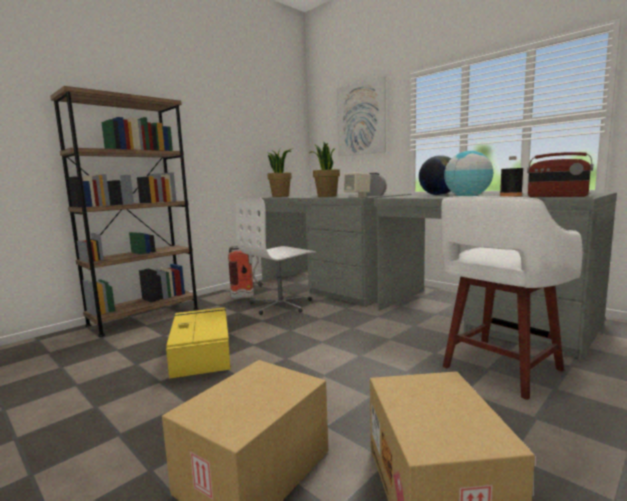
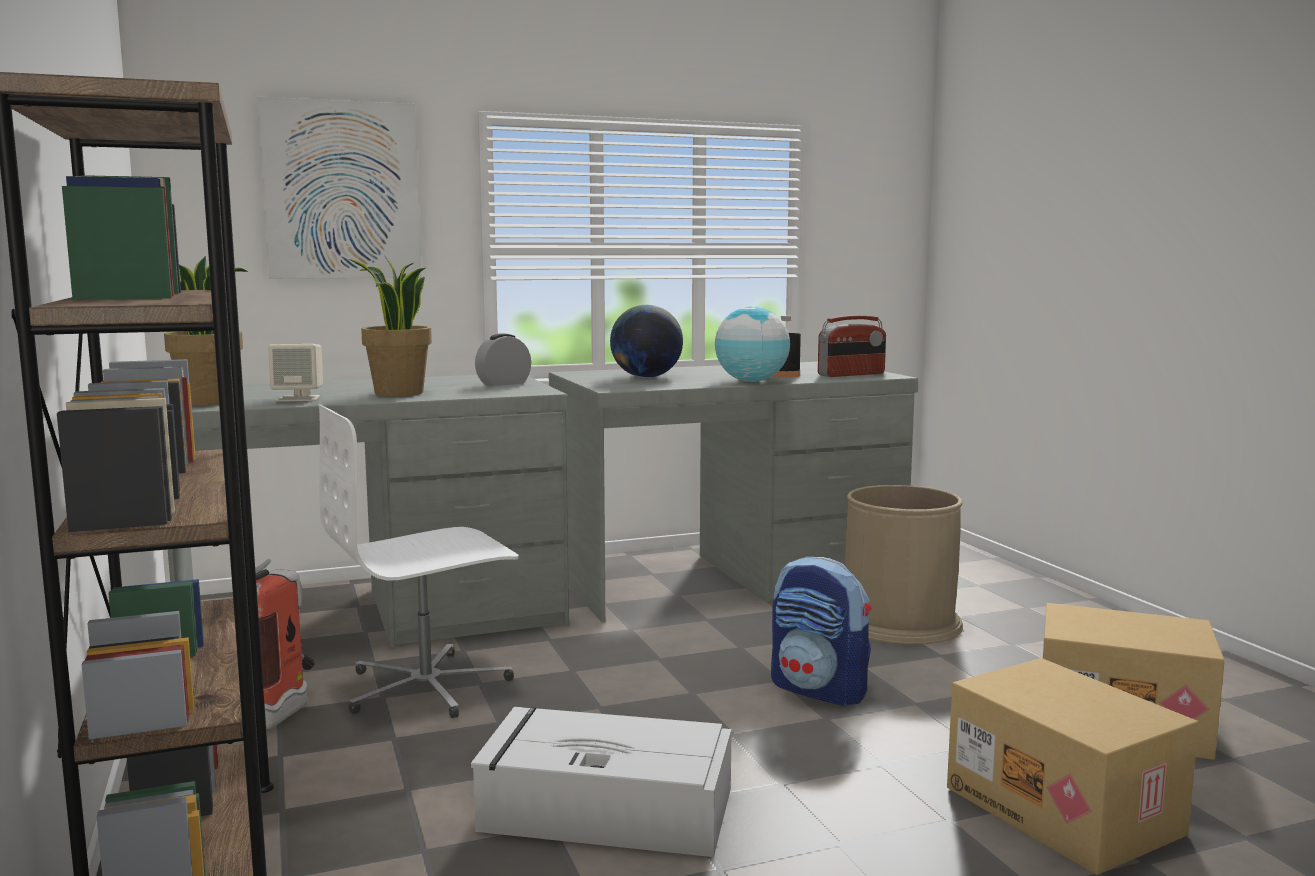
camera: 65 degrees left, 0 degrees up
yellow storage box [166,307,231,379] -> grey storage box [471,707,732,857]
white office chair [236,197,316,315] -> white office chair turned 75 degrees clockwise [318,404,519,718]
beige speaker [344,172,371,198] -> beige speaker moved to [268,344,323,402]
white stool [441,196,582,400] -> brown trash can [845,485,963,645]
none -> backpack [771,557,871,706]

